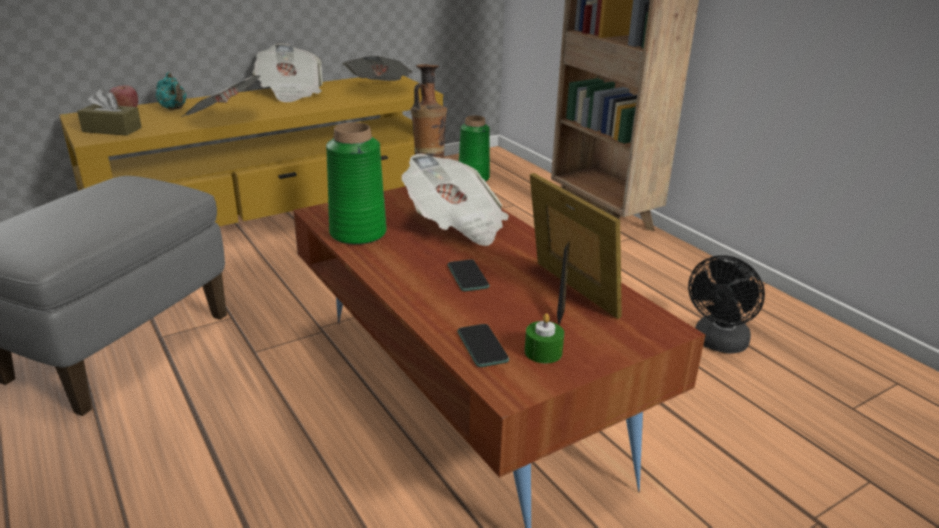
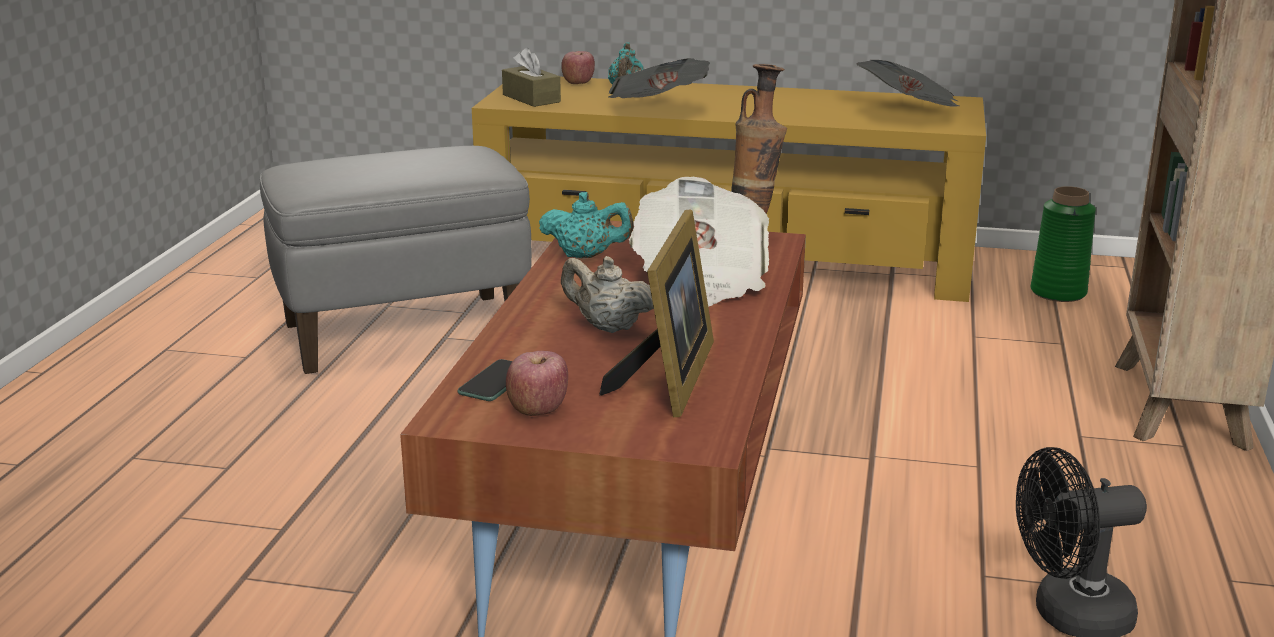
camera: 45 degrees right, 5 degrees down
newspaper [253,43,323,103] -> none
green vase [326,122,387,245] -> turquoise teapot [539,192,634,259]
phone [448,260,490,291] -> beige teapot [561,256,654,333]
green candle [525,313,564,363] -> apple [506,351,568,416]

